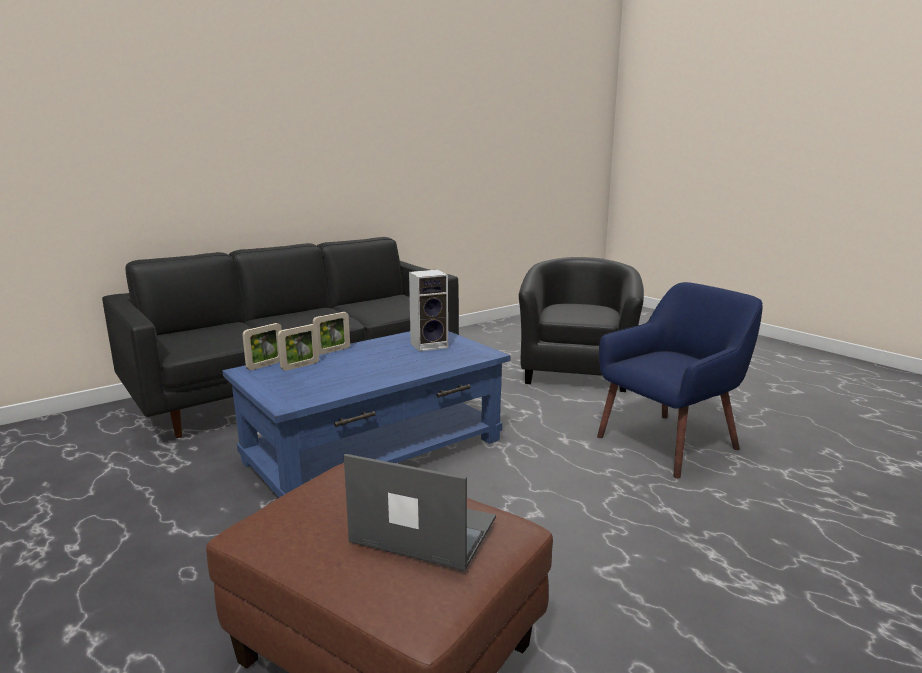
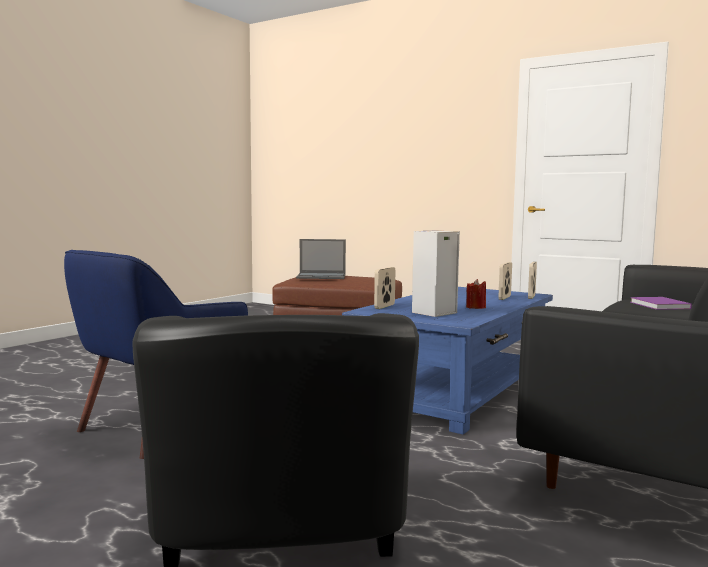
camera: 160 degrees right, 10 degrees down
picture frame [313,312,350,355] -> picture frame moved to [374,267,395,309]
none -> red candle [466,279,486,309]
none -> purple book [630,297,692,310]

